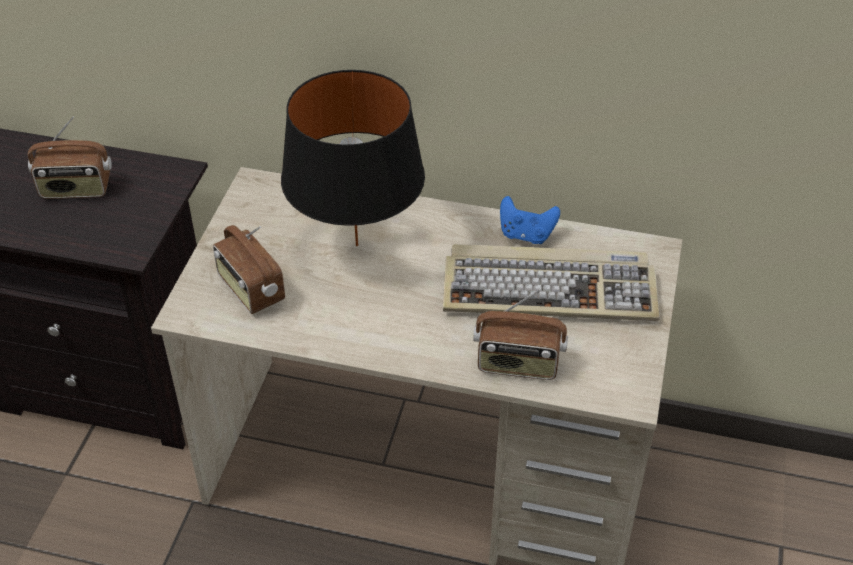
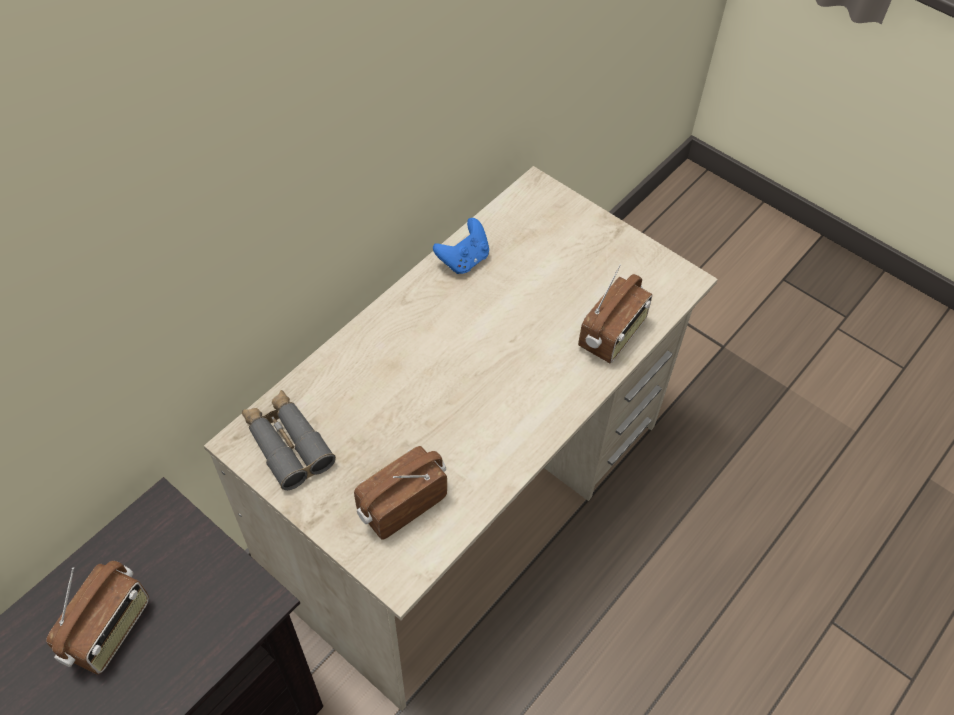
camera: 65 degrees left, 10 degrees up
radio [213,225,285,314] -> radio turned 150 degrees clockwise [354,446,447,540]
black table lamp [281,70,425,246] -> none
keyboard [443,244,660,321] -> none
none -> grey binoculars [242,390,336,490]

